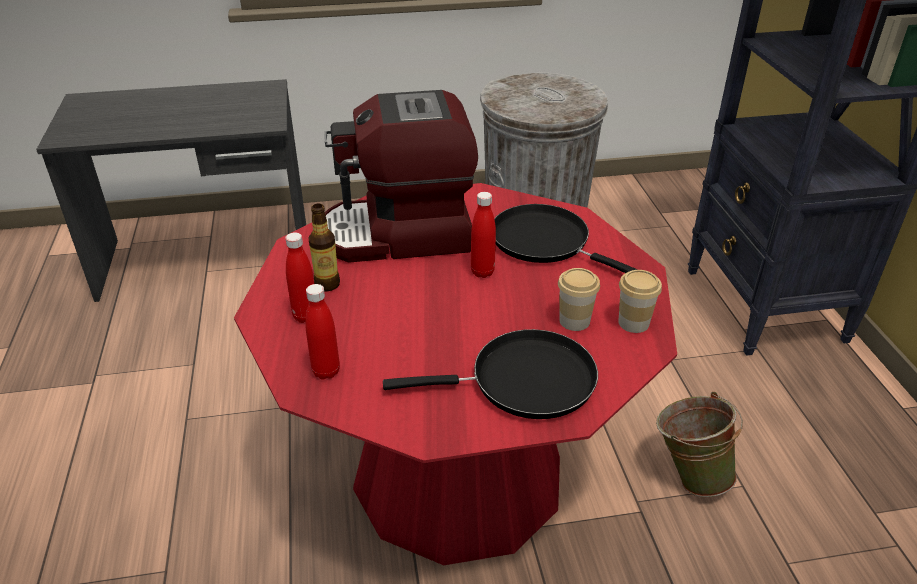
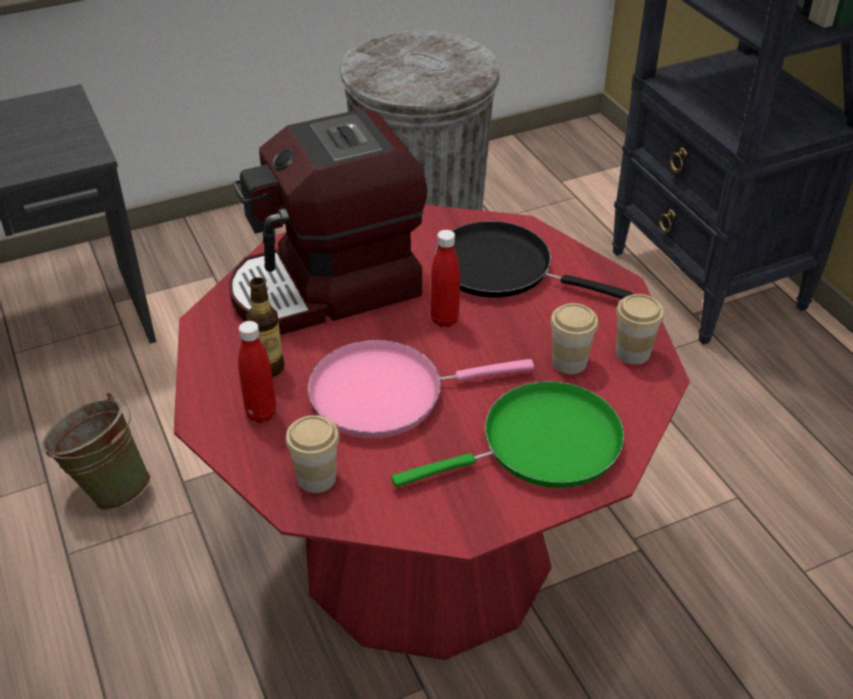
camera: 15 degrees left, 5 degrees up
red bottle [305,284,340,380] -> cup [286,415,339,493]
black frying pan [383,329,598,419] -> green frying pan [391,381,624,488]
green bucket [656,392,743,497] -> green bucket moved to [42,393,151,511]
none -> pink frying pan [308,340,534,438]

